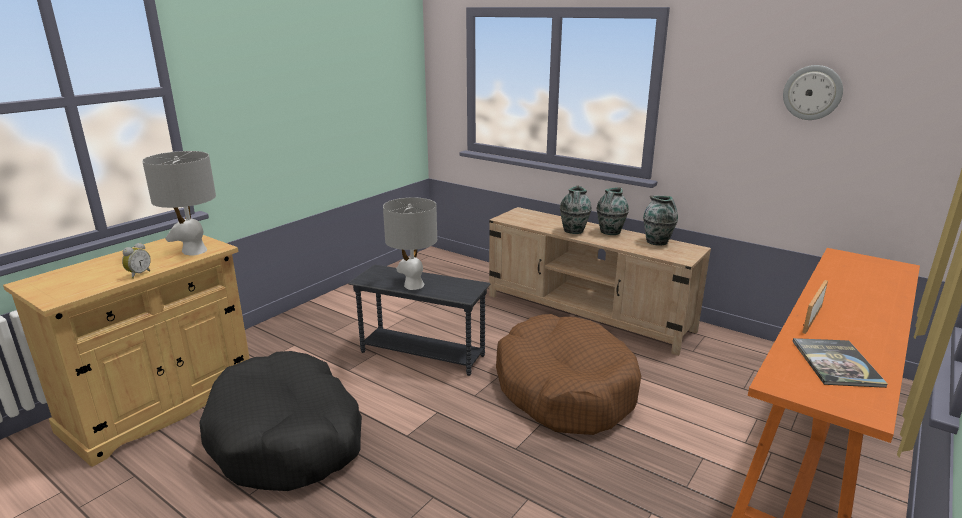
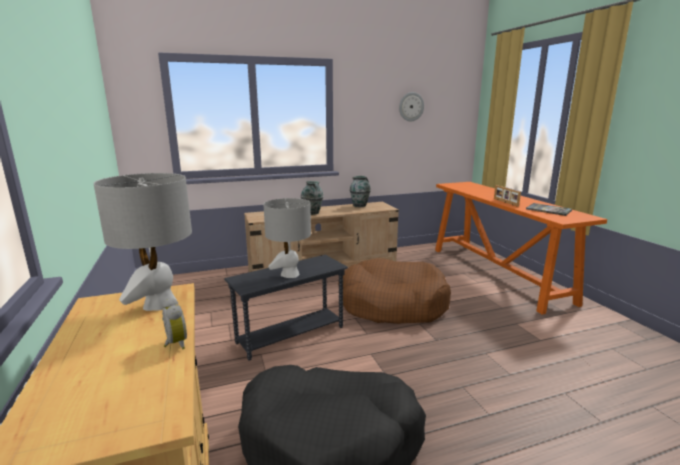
camera: 55 degrees left, 5 degrees down
vase [597,187,629,235] -> none

